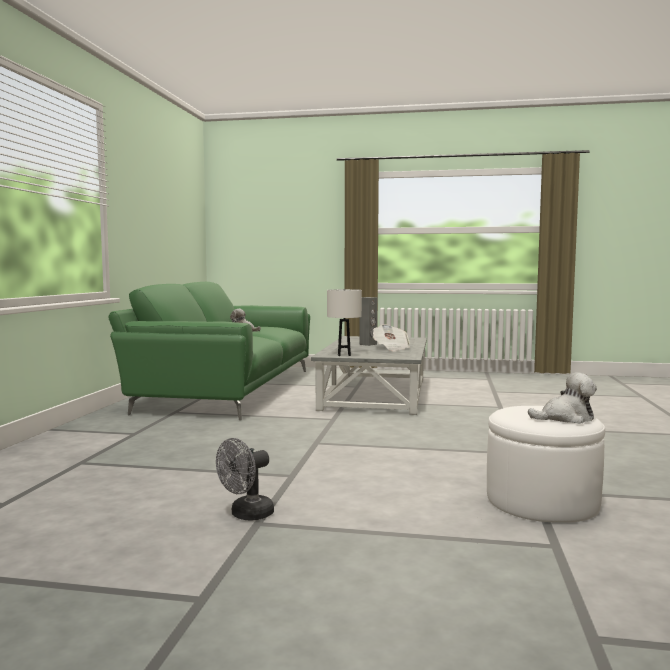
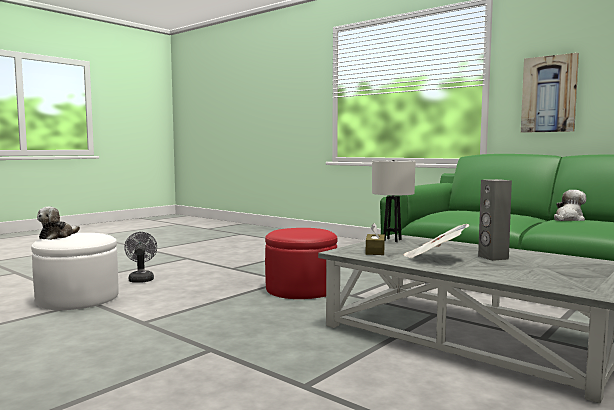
camera: 120 degrees right, 0 degrees up
grey fan [216,438,274,520] -> grey fan moved to [124,232,157,283]
none -> red ottoman [265,228,338,299]
none -> brown tissue box [366,223,385,255]
none -> picture [521,53,579,133]

